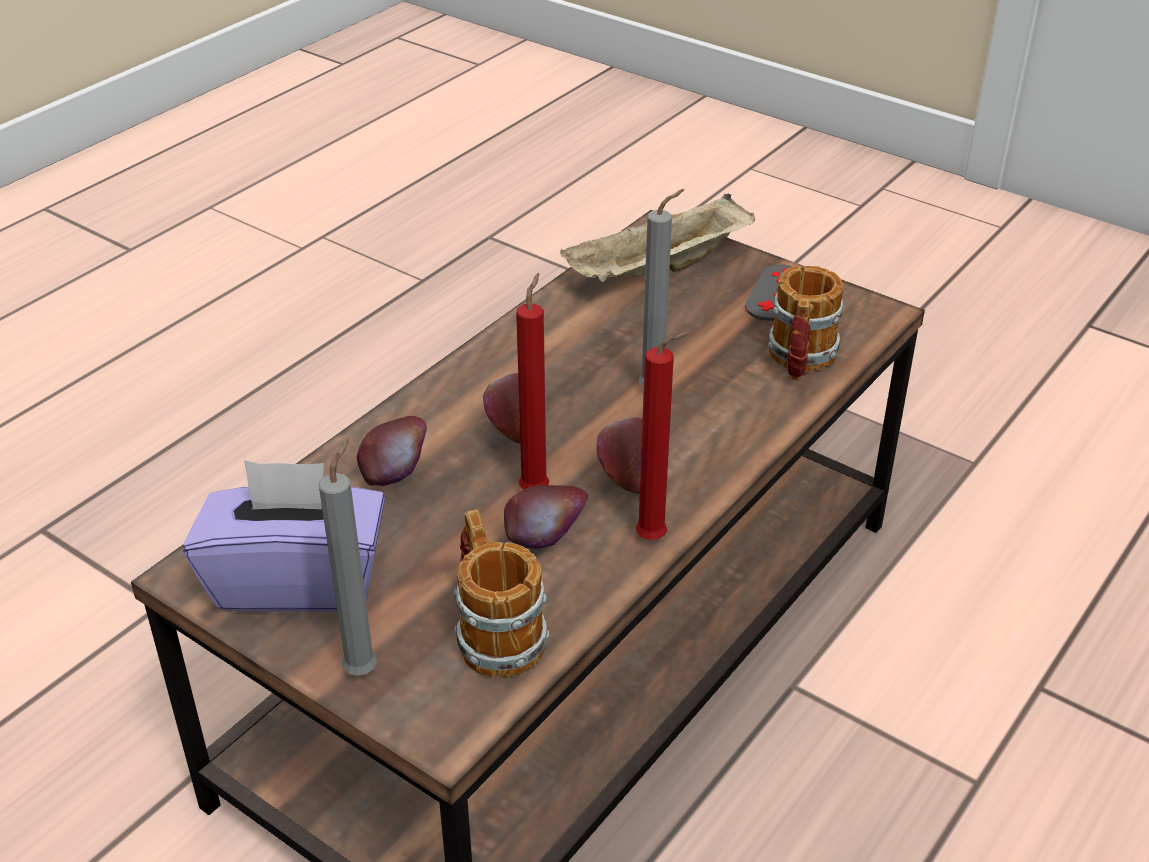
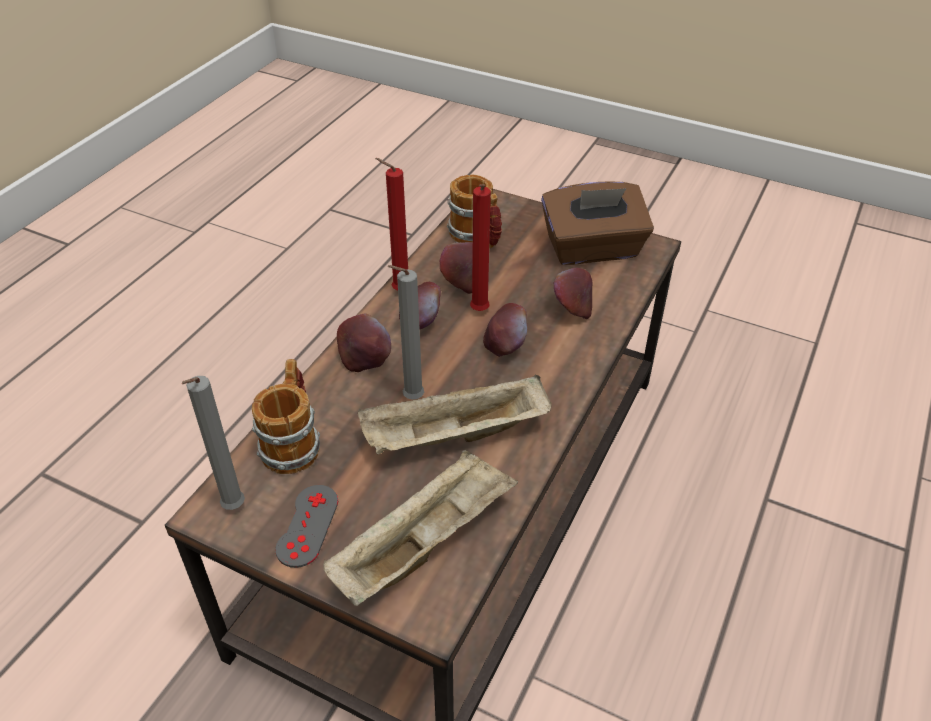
camera: 170 degrees right, 5 degrees up
purple tissue box [183,460,385,612] -> brown tissue box [541,181,654,265]
grey candle [319,439,377,676] -> grey candle moved to [182,376,245,510]
none -> apple [337,314,391,372]
none -> beige tray [358,374,552,454]

